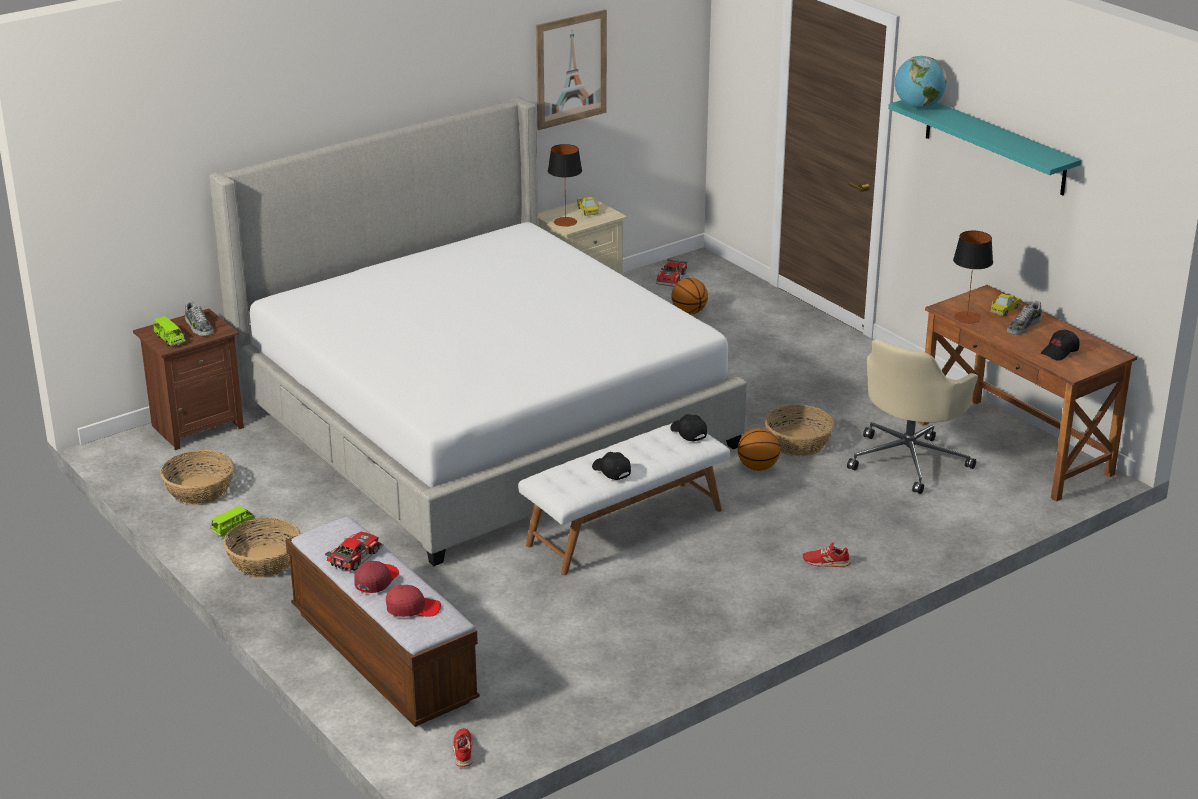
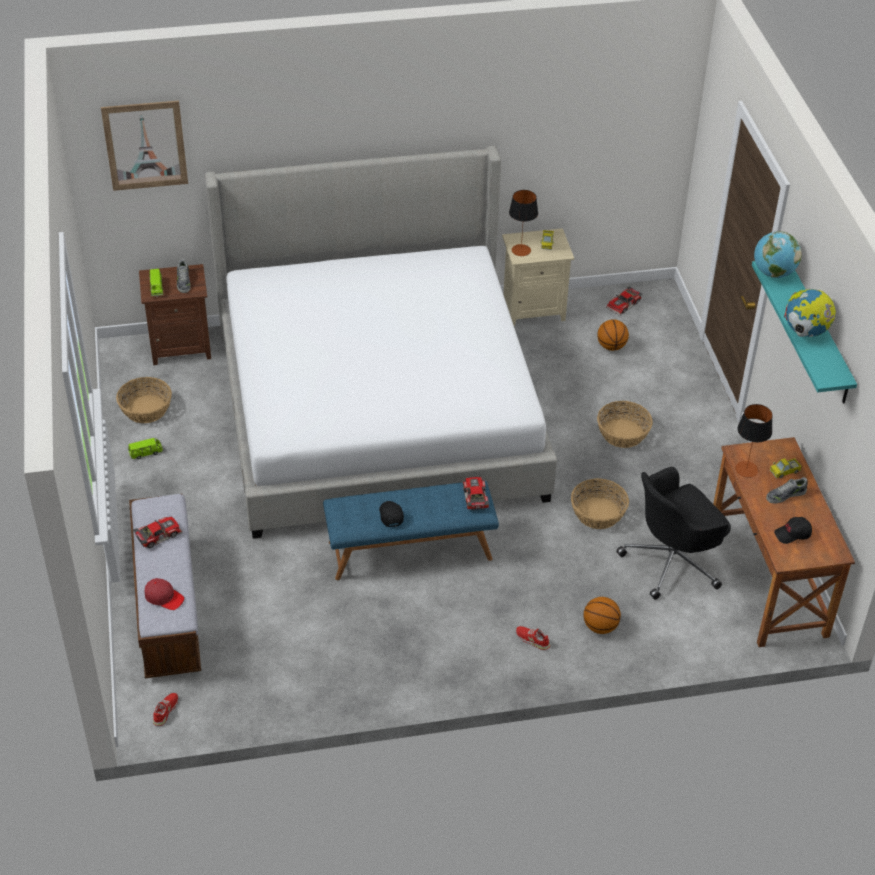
camera: 25 degrees right, 15 degrees up
basket [223,518,301,577] -> basket moved to [597,401,653,448]
red cap [354,561,399,593] -> none
white bench [518,423,730,575] -> blue bench [323,480,499,580]
picture [536,9,607,130] -> picture moved to [101,100,188,191]
black cap [670,414,707,442] -> toy car [463,477,489,510]
basketball [738,428,780,471] -> basketball moved to [583,597,621,634]
beige office chair [847,339,978,494] -> black office chair [616,467,731,600]
none -> globe [784,289,836,337]

